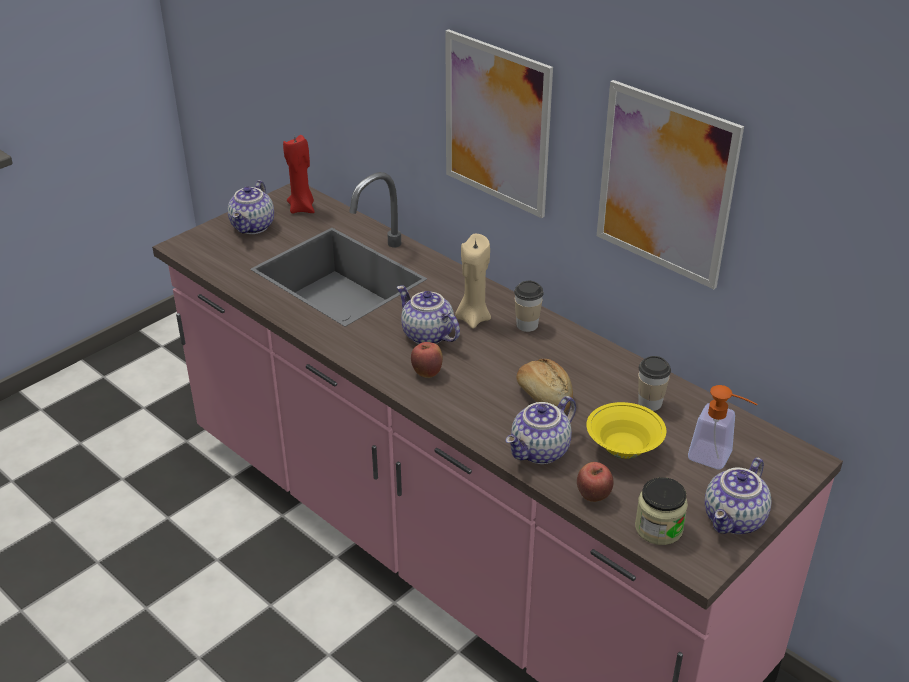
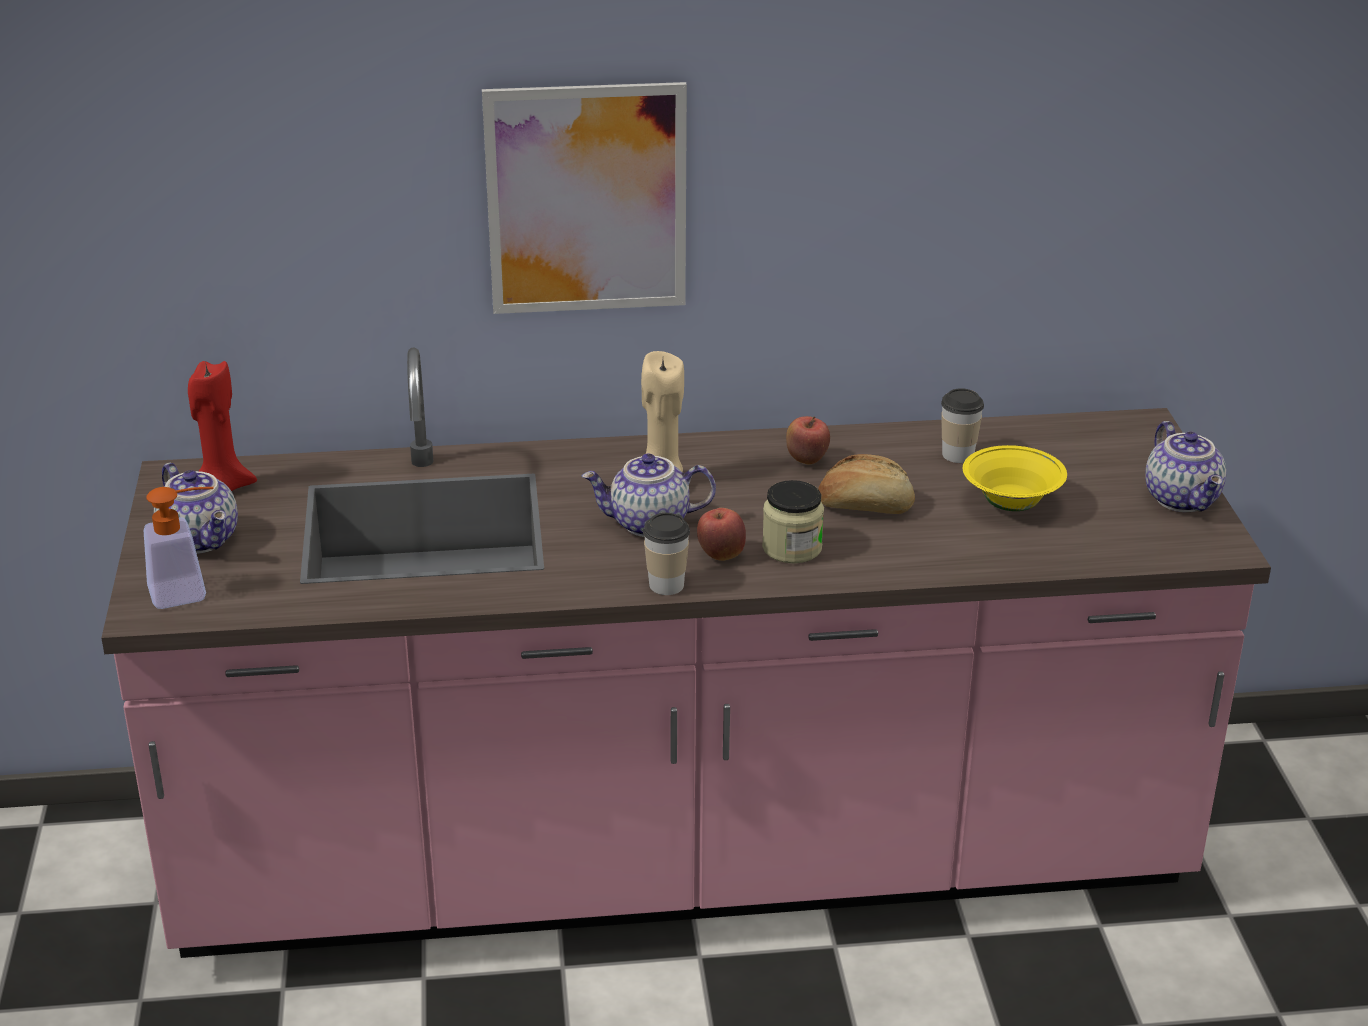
camera: 50 degrees left, 5 degrees down
teapot [506,396,576,464] -> none
cup [514,281,544,332] -> cup moved to [643,513,690,595]
apple [577,462,613,502] -> apple moved to [786,416,830,465]
picture [597,80,744,289] -> none
jar [635,477,688,545] -> jar moved to [762,480,824,563]
soap dispenser [688,385,757,470] -> soap dispenser moved to [144,487,214,609]

